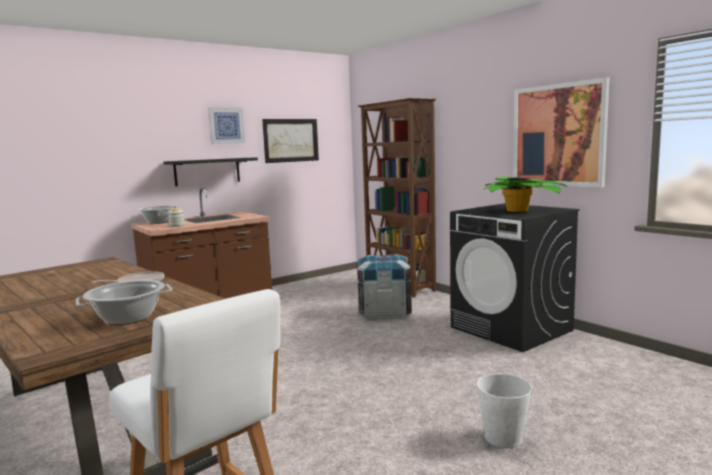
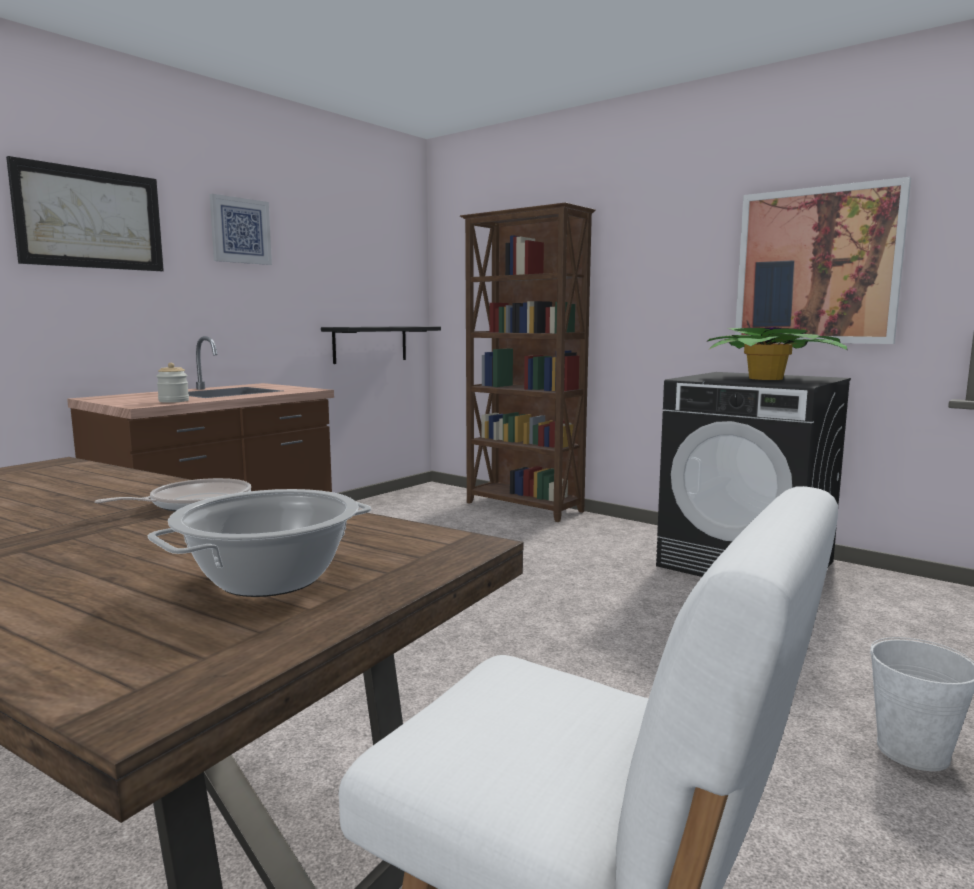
camera: 15 degrees left, 0 degrees up
cooking pot [138,206,178,224] -> none
black shelf [163,158,258,186] -> black shelf moved to [321,326,441,364]
picture [262,119,319,163] -> picture moved to [6,156,164,271]
crate [357,254,412,319] -> none

